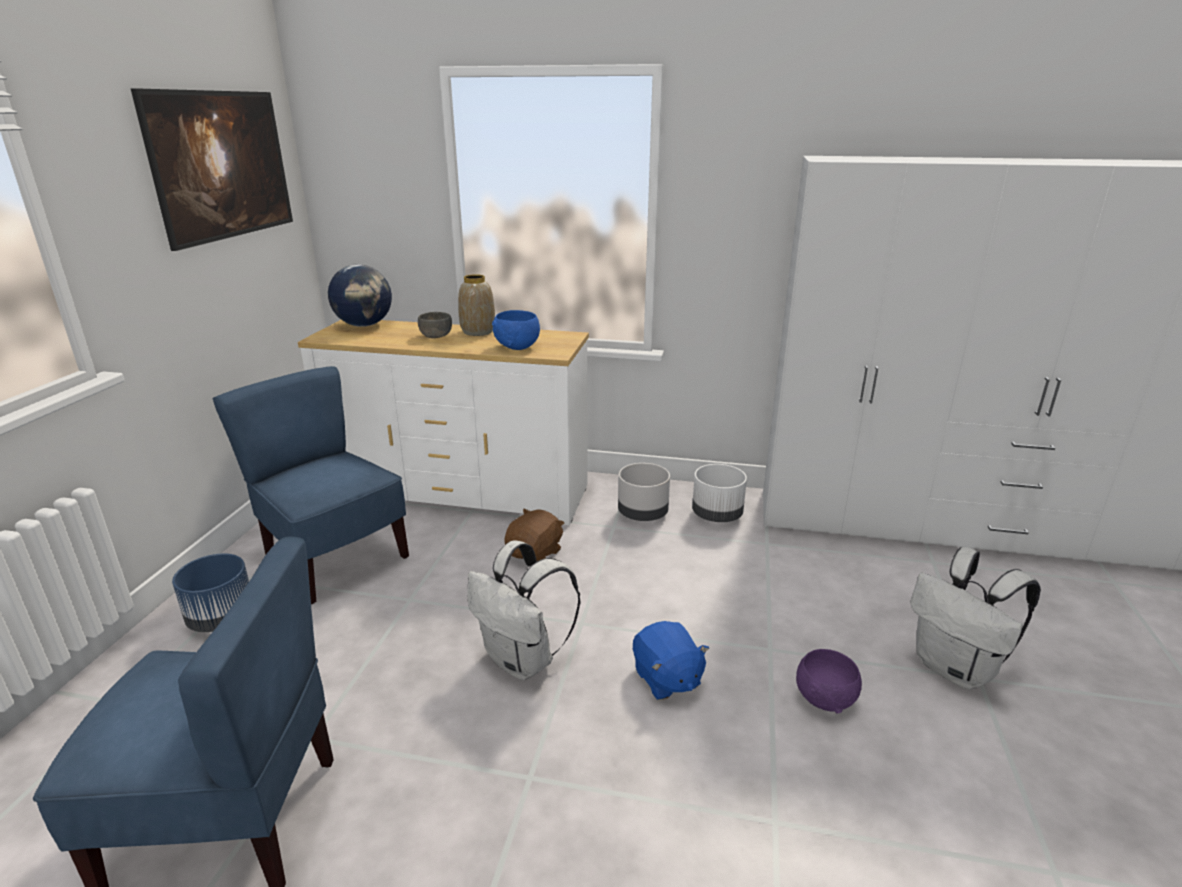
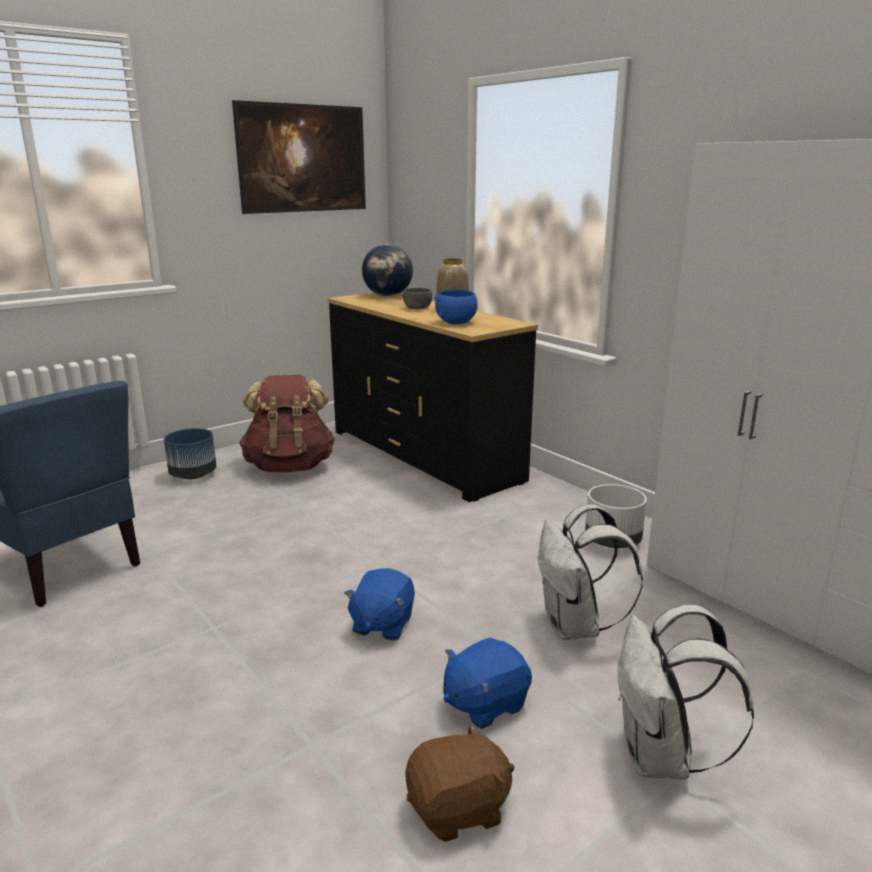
camera: 40 degrees right, 5 degrees down
blue chair [212,366,409,605] -> brown backpack [239,375,335,472]
white dresser [298,320,589,525] -> black dresser [328,292,538,502]
white backpack [467,540,580,681] -> white backpack moved to [538,505,643,640]
brown plush toy [504,509,564,561] -> brown plush toy moved to [405,723,514,842]
grey planter [618,463,670,521] -> none
purple bowl [796,649,862,714] -> blue plush toy [443,638,532,729]

